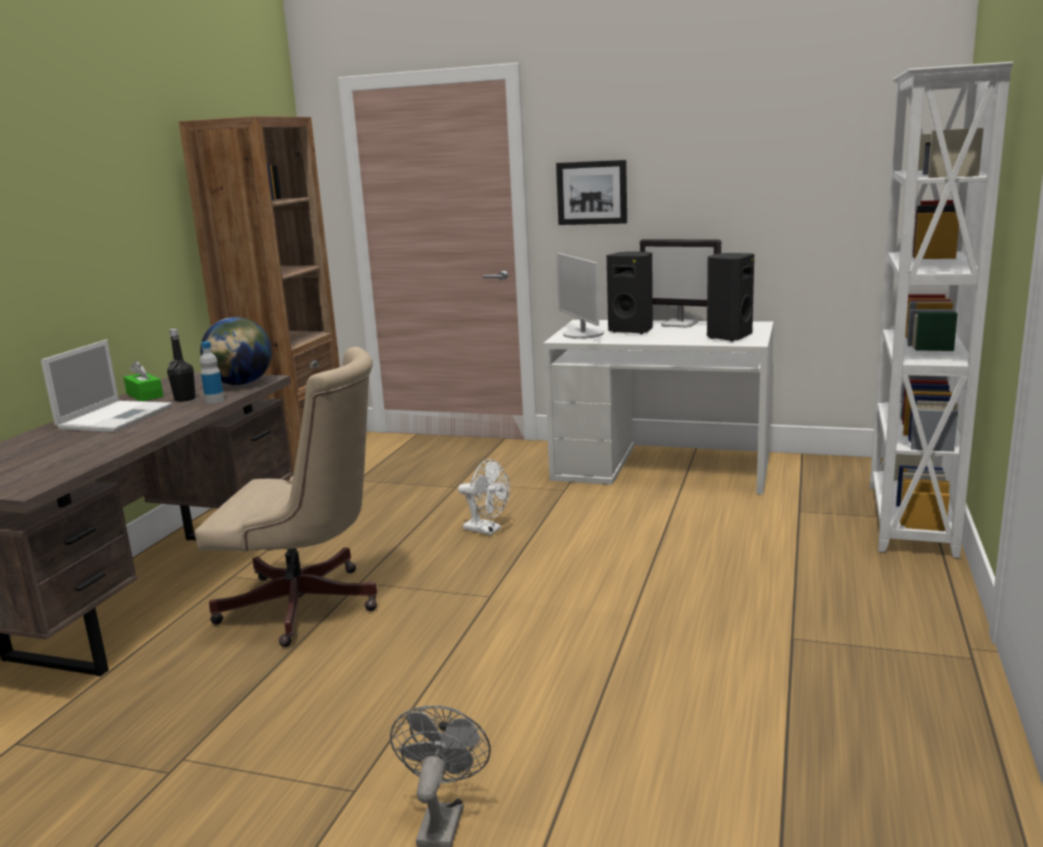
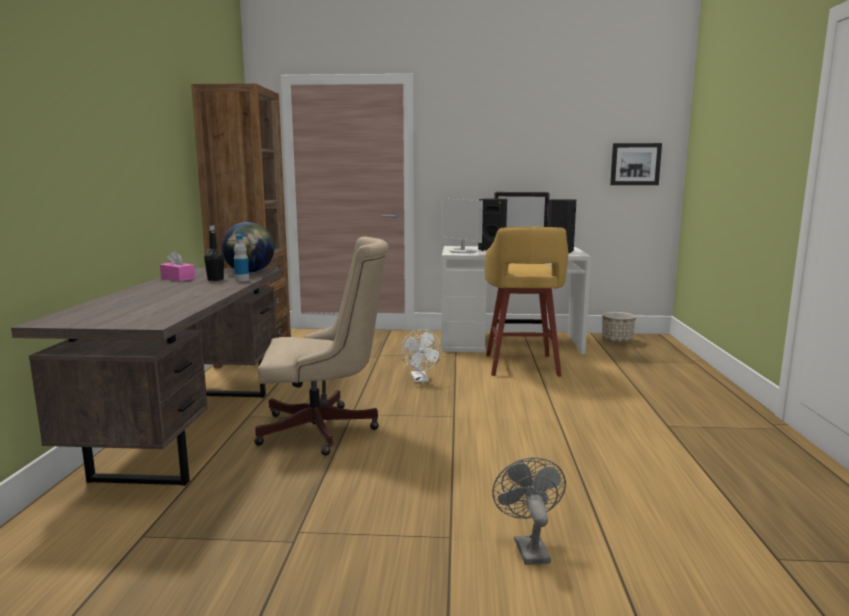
camera: 15 degrees left, 5 degrees down
laptop [41,339,172,432] -> none
green tissue box [123,361,164,401] -> pink tissue box [160,251,195,281]
white fan [458,459,510,535] -> white fan turned 60 degrees clockwise [401,329,442,382]
picture [556,160,627,225] -> picture moved to [610,143,662,185]
white bookcase [870,62,1013,558] -> none
none -> yellow stool [485,227,568,376]
none -> planter [602,312,636,344]

